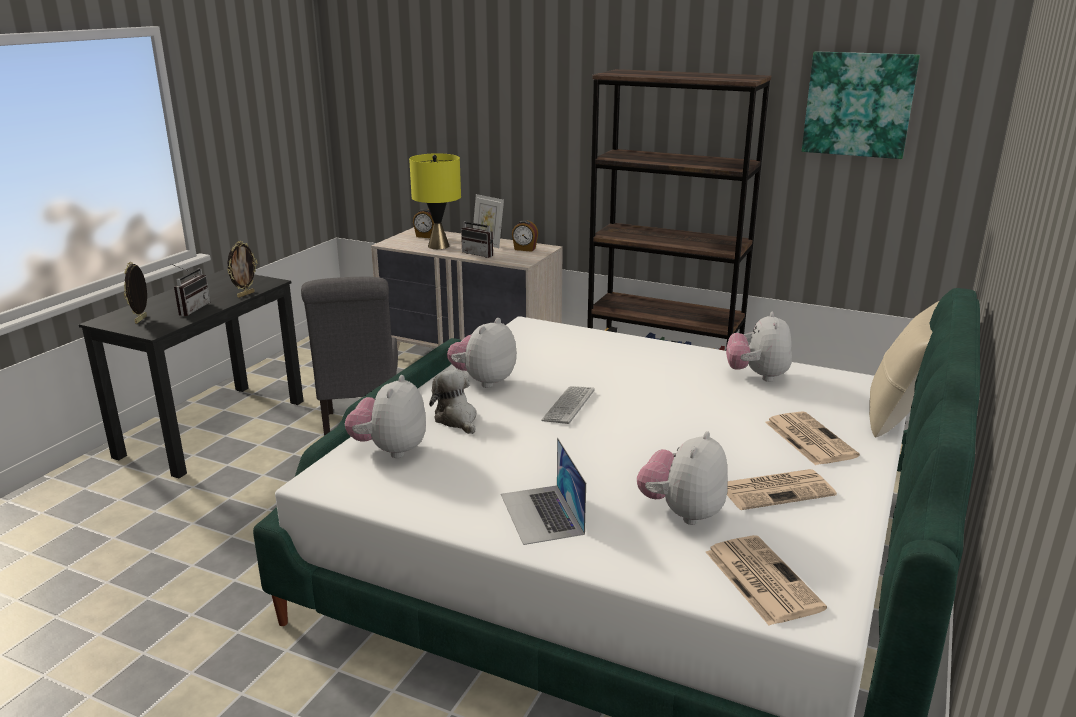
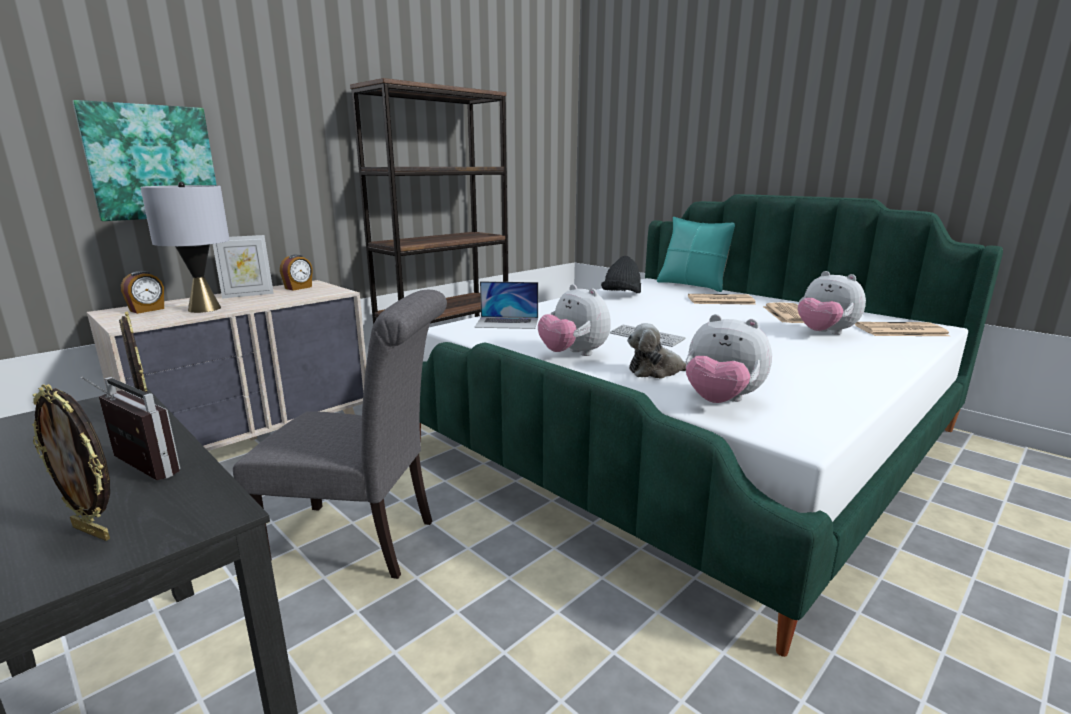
camera: 70 degrees left, 5 degrees down
yellow table lamp [409,153,461,249] -> grey table lamp [140,182,230,313]
radio [461,213,493,258] -> none
laptop [501,438,586,545] -> laptop moved to [474,281,538,329]
plush toy [726,312,792,382] -> black hat [601,256,641,293]
picture [802,51,920,159] -> picture moved to [73,100,216,221]
beige pillow [869,301,939,438] -> turquoise pillow [657,217,735,292]

